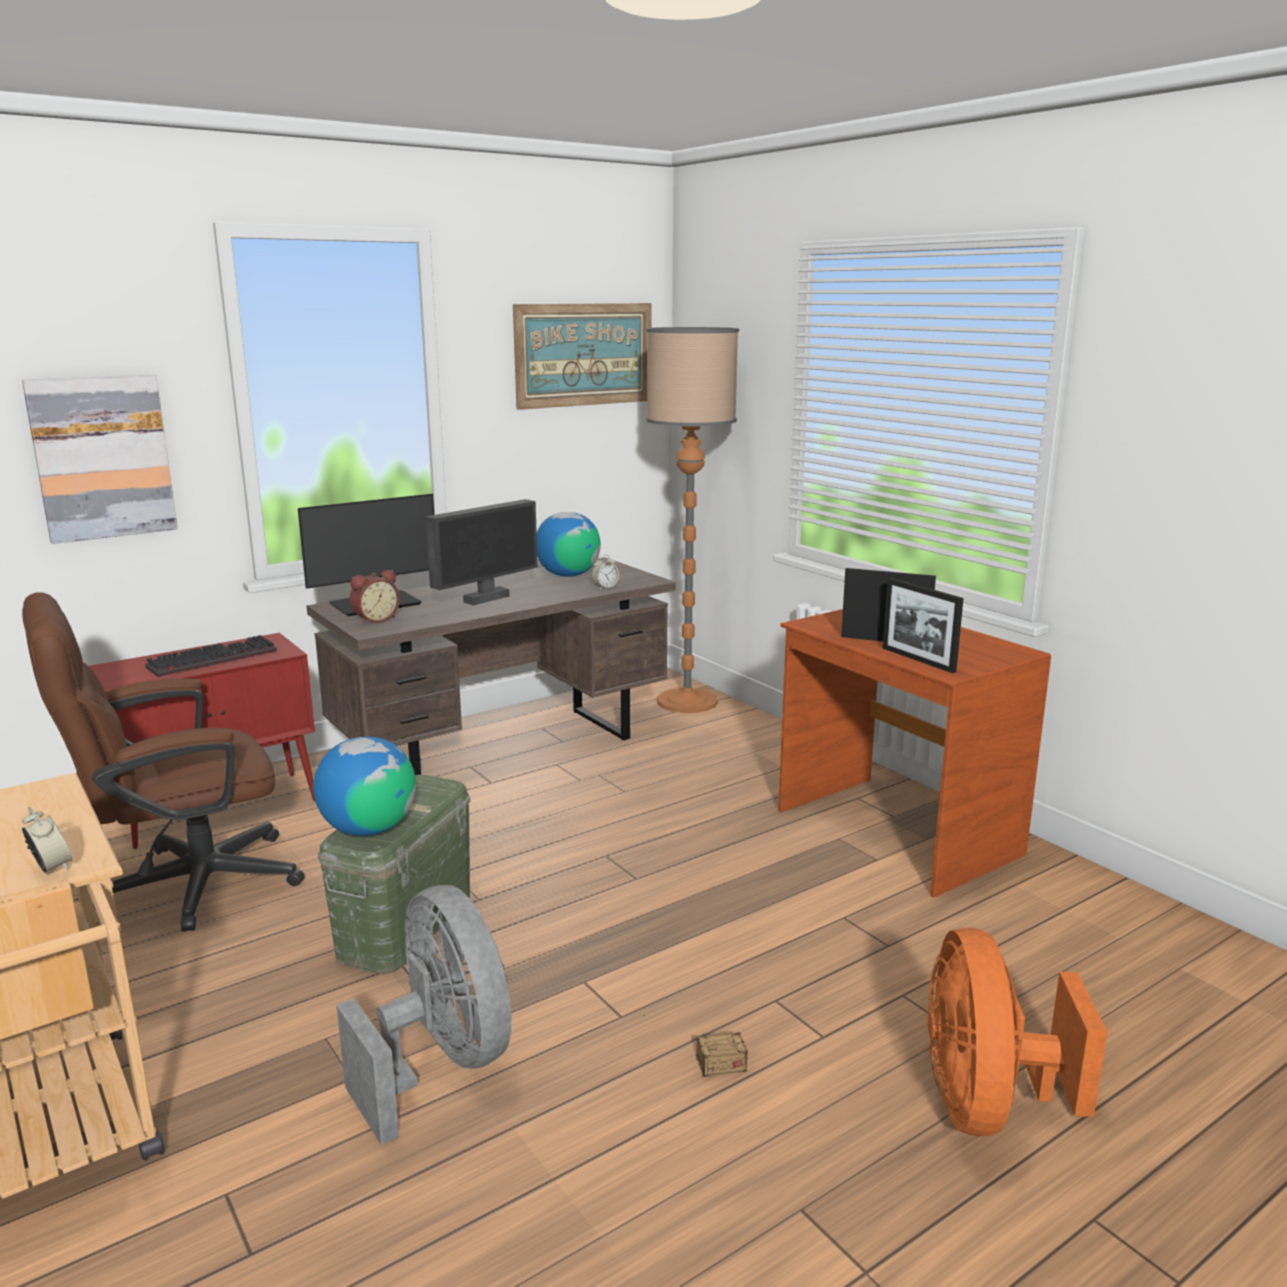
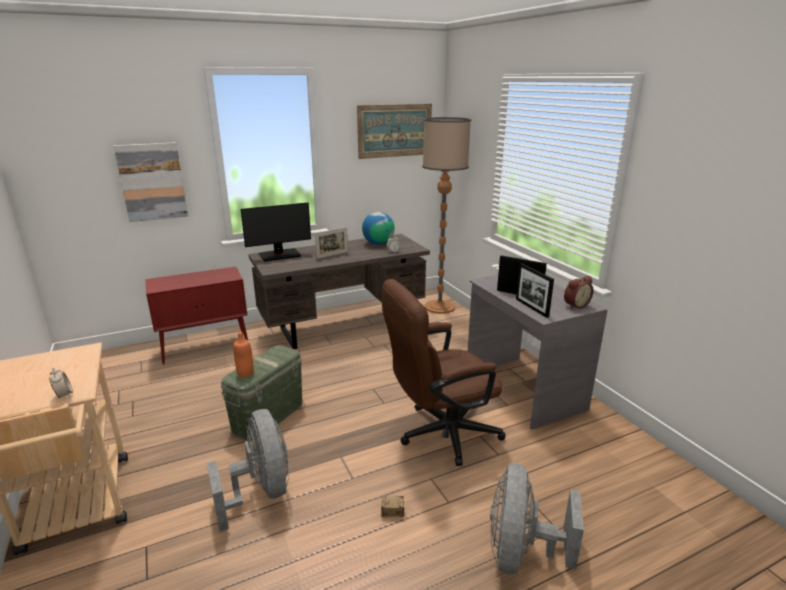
camera: 10 degrees right, 5 degrees up
brown office chair [22,592,305,932] -> brown office chair moved to [382,279,506,466]
keyboard [145,635,277,677] -> none
globe [313,737,416,836] -> orange bottle [233,332,254,377]
alarm clock [350,570,400,624] -> alarm clock moved to [564,276,593,309]
monitor [425,499,538,605] -> picture frame [315,227,348,259]
brown desk [778,609,1051,897] -> grey desk [468,275,608,430]
orange fan [927,928,1108,1137] -> grey fan [490,463,584,575]

